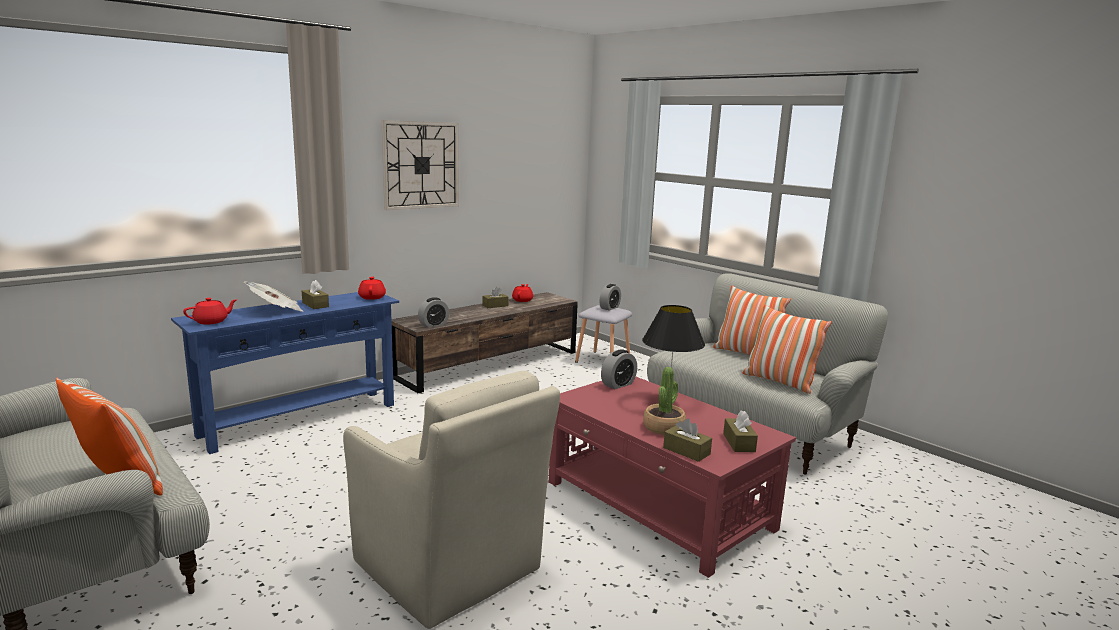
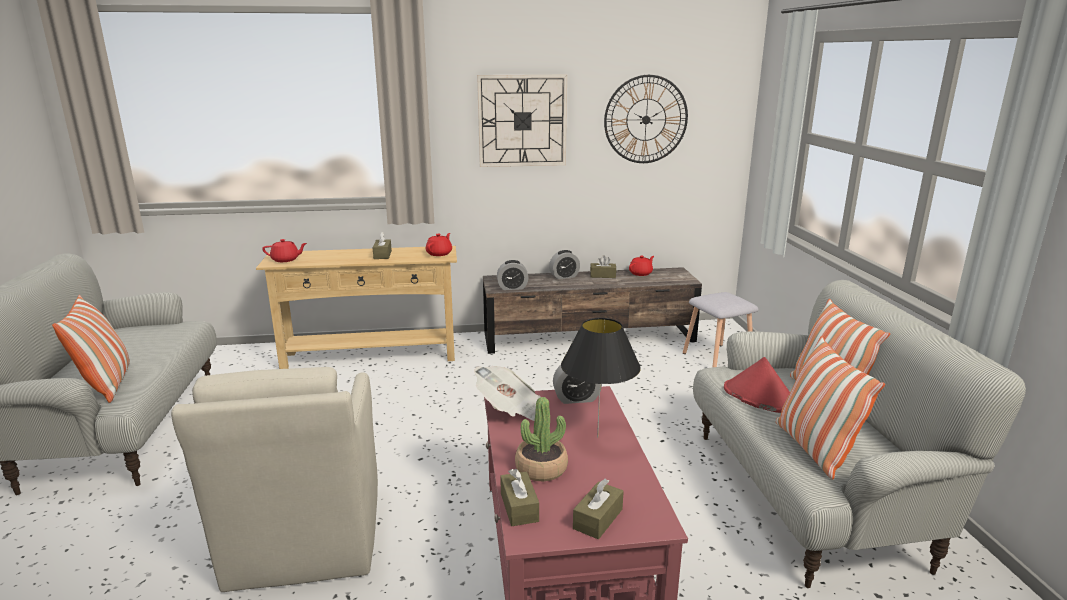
camera: 35 degrees right, 5 degrees up
blue console table [171,292,399,454] -> beige console table [256,246,457,369]
newspaper [244,281,303,311] -> newspaper moved to [474,366,541,421]
alarm clock [600,284,621,311] -> alarm clock moved to [549,250,580,279]
none -> wall clock [604,75,688,163]
none -> red hat [724,357,790,413]

